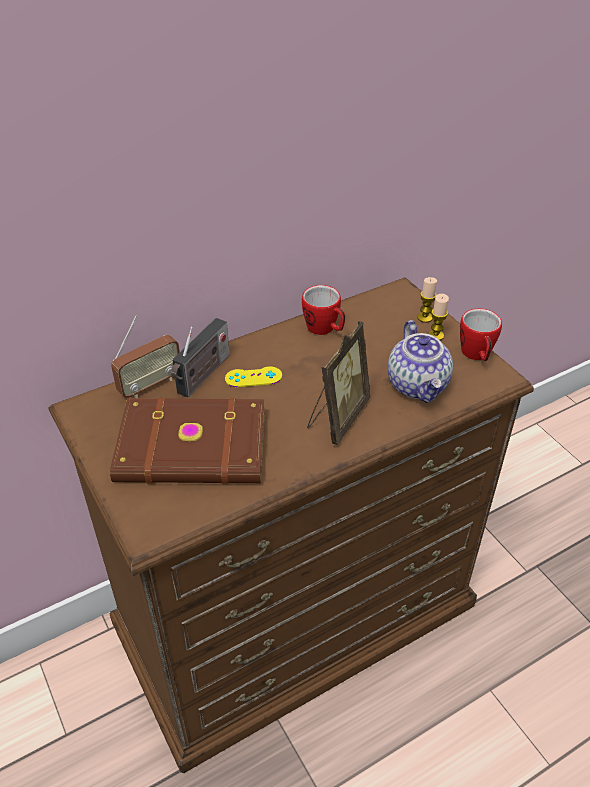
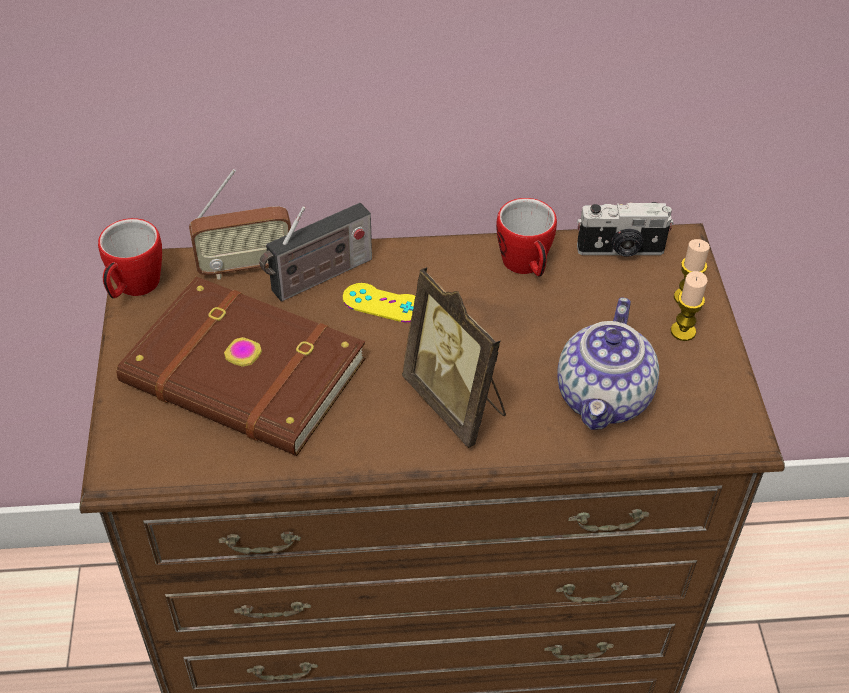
camera: 25 degrees right, 5 degrees up
picture frame [307,321,370,445] -> picture frame turned 90 degrees clockwise [402,267,506,448]
mug [460,309,502,361] -> mug moved to [98,218,162,298]
none -> camera [577,202,674,257]

